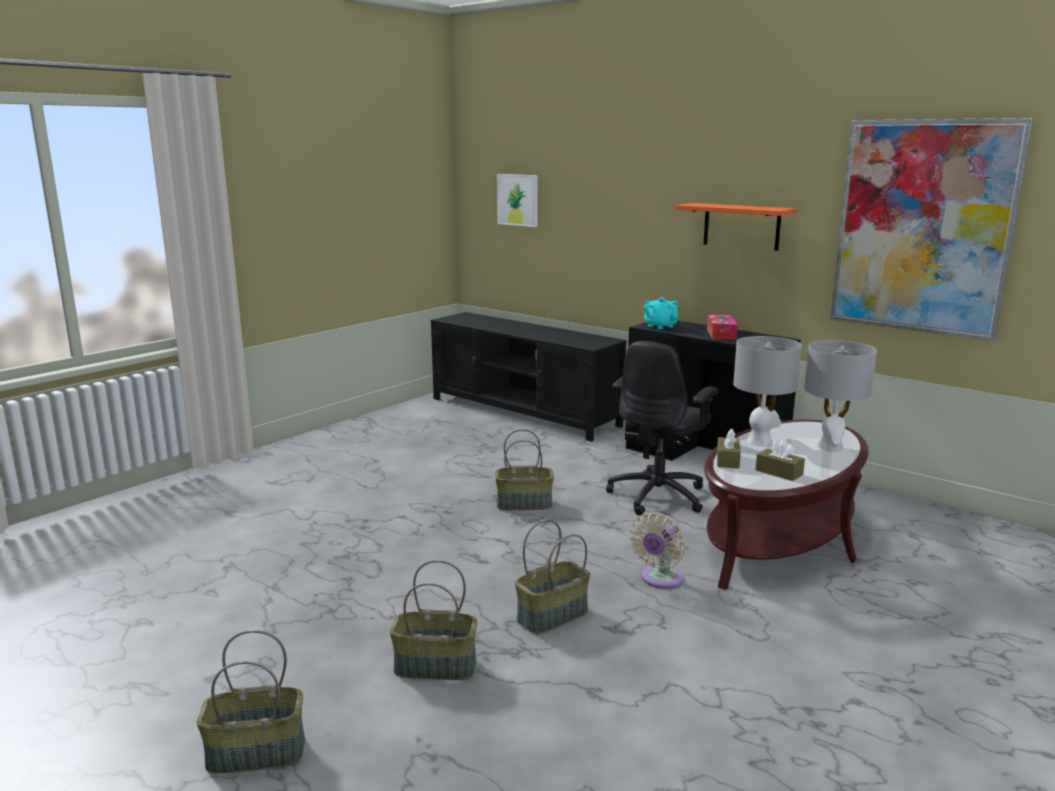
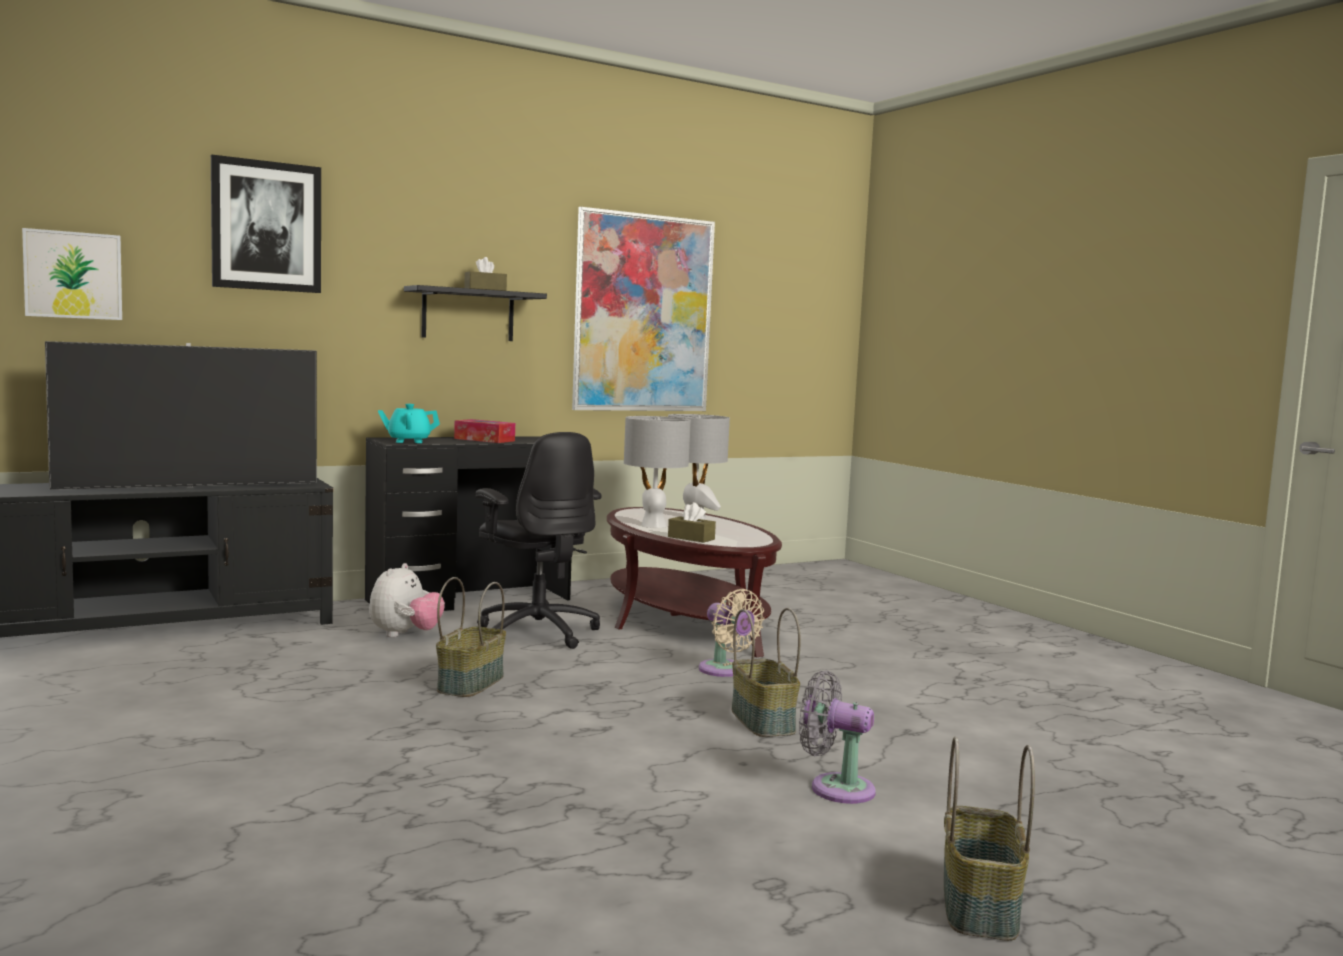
camera: 70 degrees left, 10 degrees down
basket [390,560,477,680] -> grey fan [799,670,876,804]
orange shelf [675,203,797,251] -> black shelf [404,285,547,341]
brown tissue box [756,439,805,481] -> brown tissue box moved to [464,257,507,291]
none -> television [45,341,317,490]
none -> picture [211,155,321,293]
none -> plush toy [369,563,445,637]

